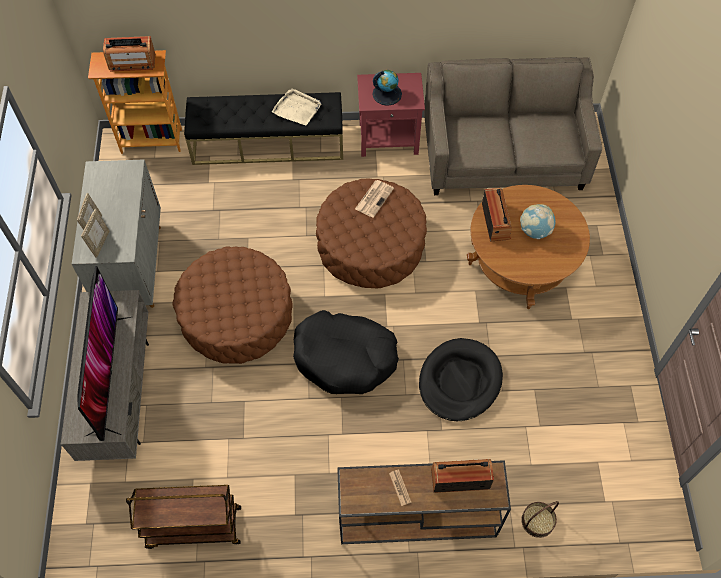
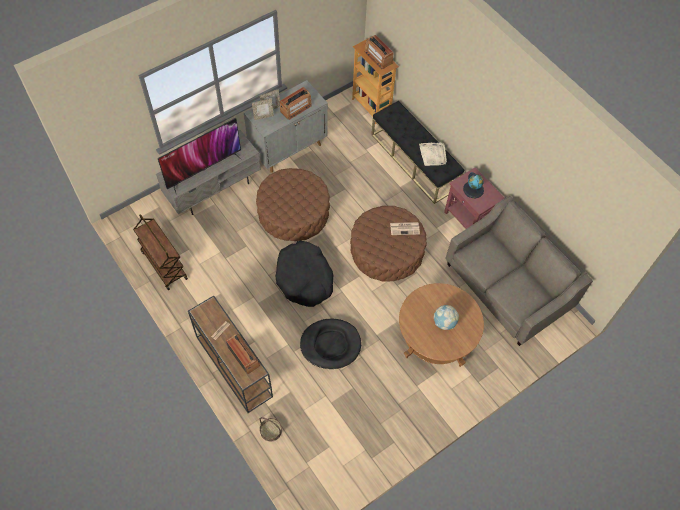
camera: 55 degrees right, 0 degrees up
radio [482,188,512,242] -> radio moved to [279,87,311,120]

